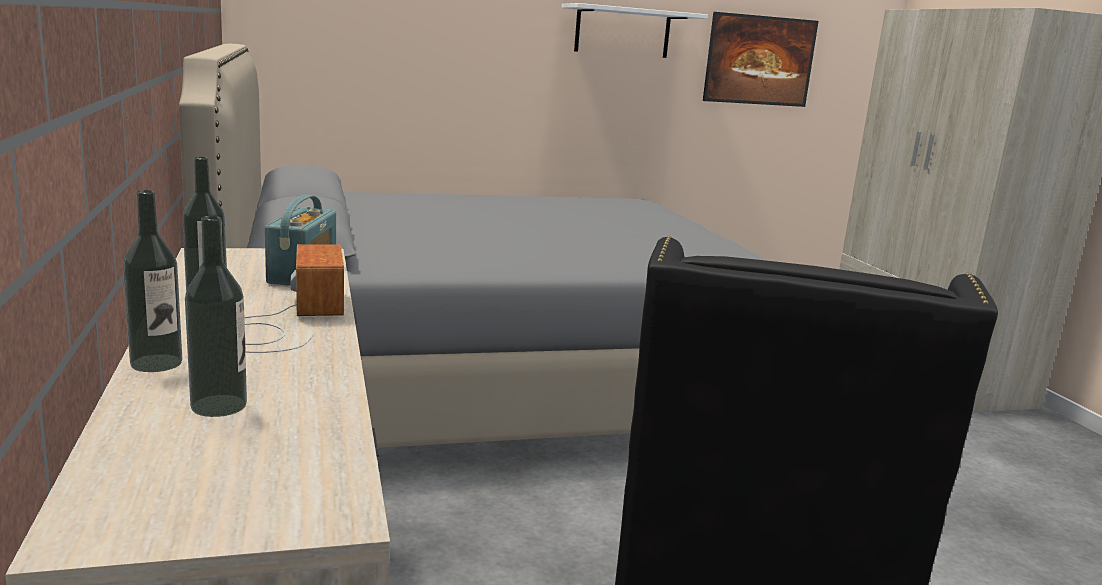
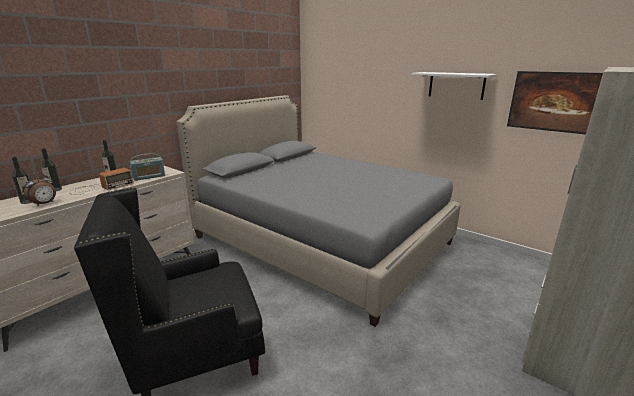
camera: 55 degrees right, 5 degrees up
none -> alarm clock [24,172,56,206]

